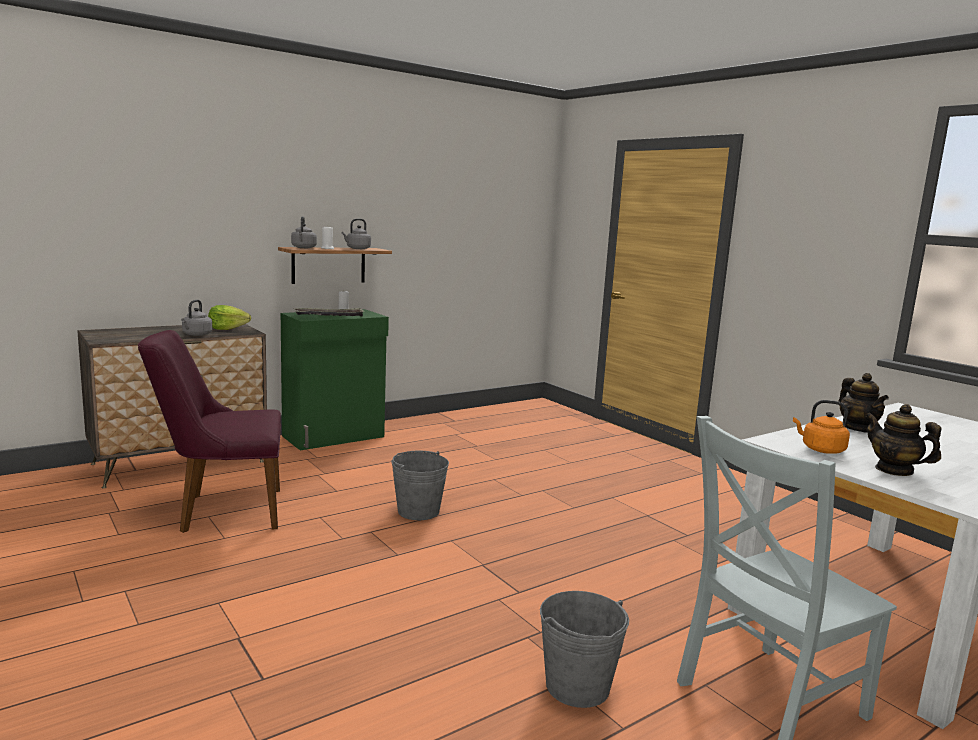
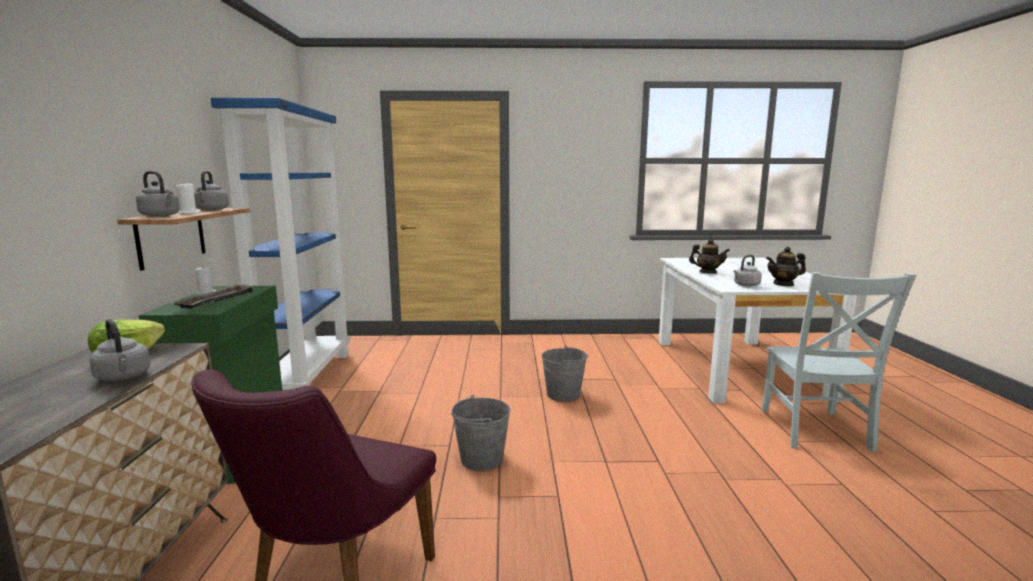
camera: 55 degrees left, 0 degrees up
grey bucket [540,591,629,708] -> grey bucket moved to [542,346,588,402]
orange kettle [793,400,850,454] -> grey kettle [733,255,762,287]
none -> blue bookcase [211,98,350,390]

